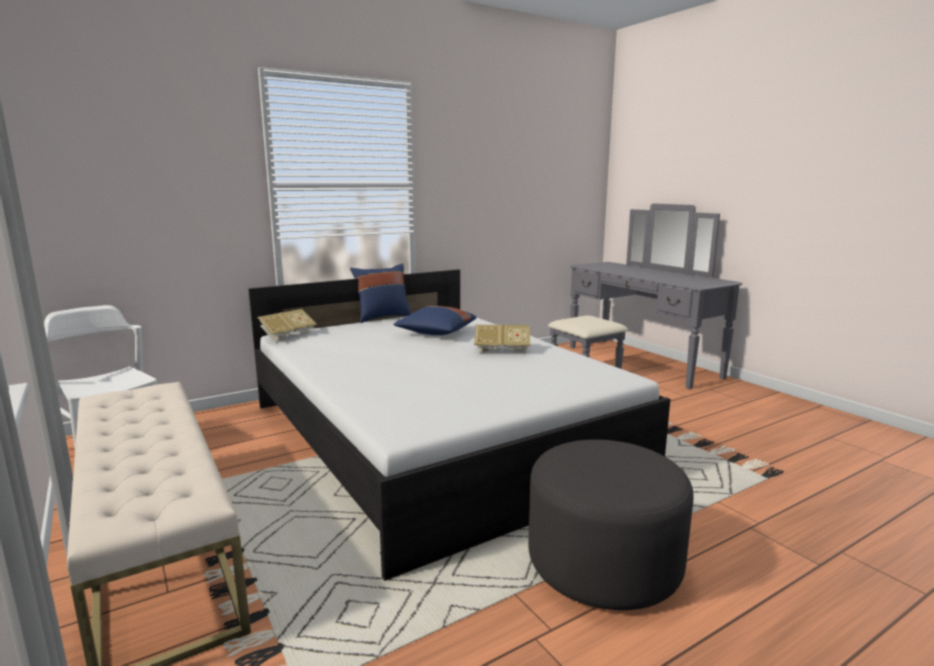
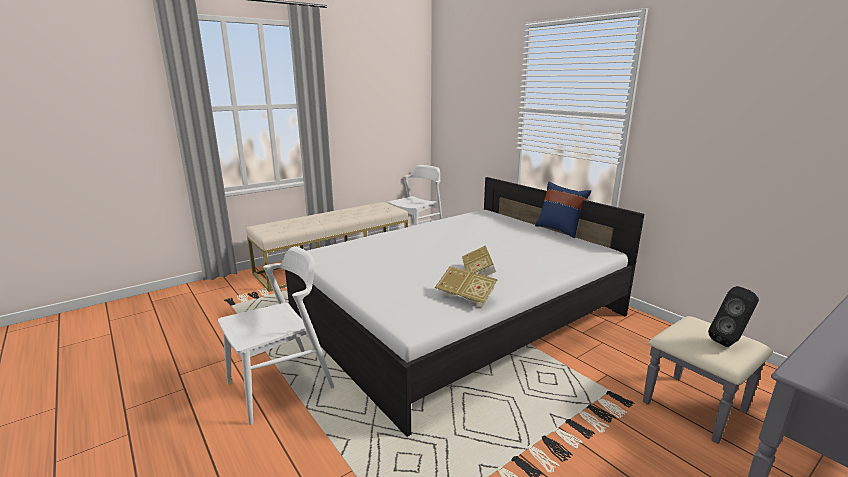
camera: 85 degrees right, 5 degrees up
book [257,309,317,341] -> book moved to [435,266,498,308]
blue pillow [394,306,476,335] -> none
grey ottoman [528,440,694,610] -> white chair [218,246,334,425]
none -> black speaker [708,286,759,347]

